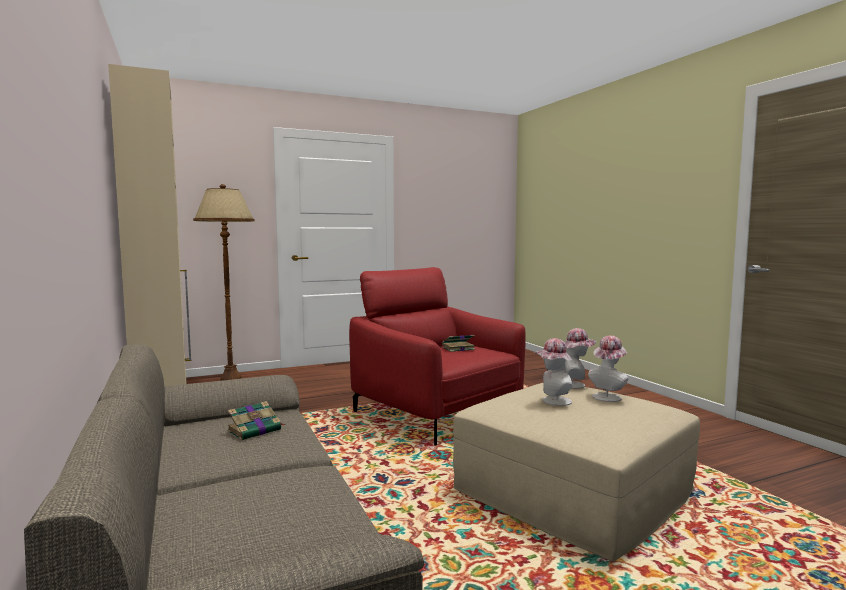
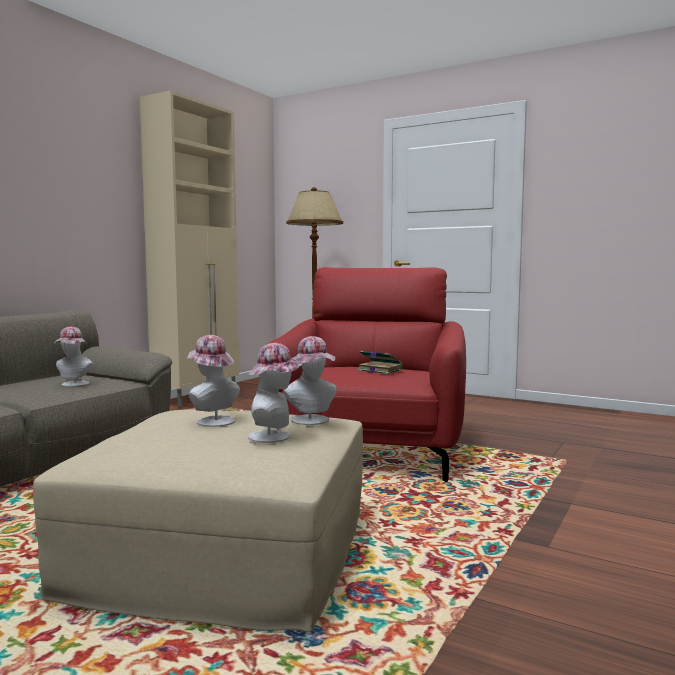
camera: 55 degrees right, 0 degrees up
book [227,401,285,440] -> hat [54,327,93,387]

